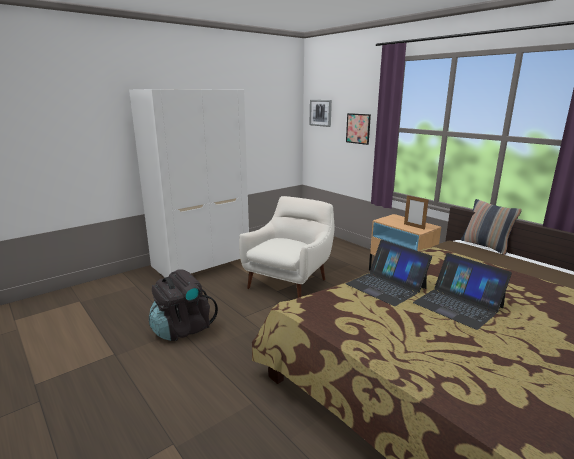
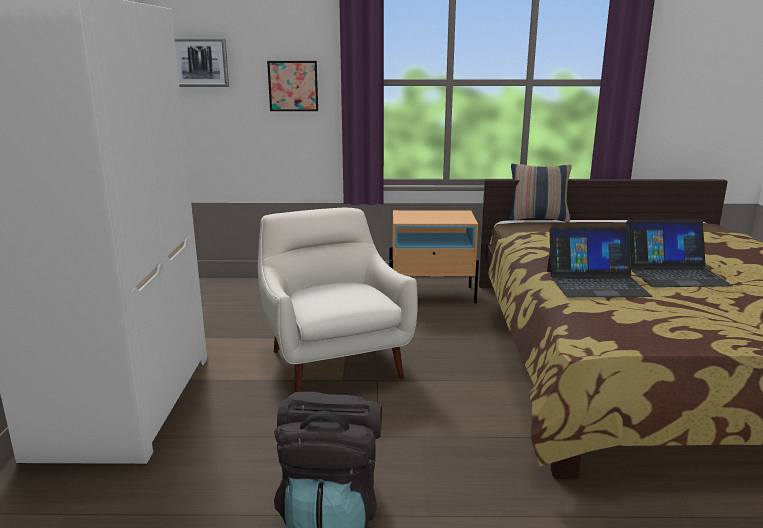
camera: 50 degrees left, 0 degrees up
picture frame [404,195,429,230] -> none

